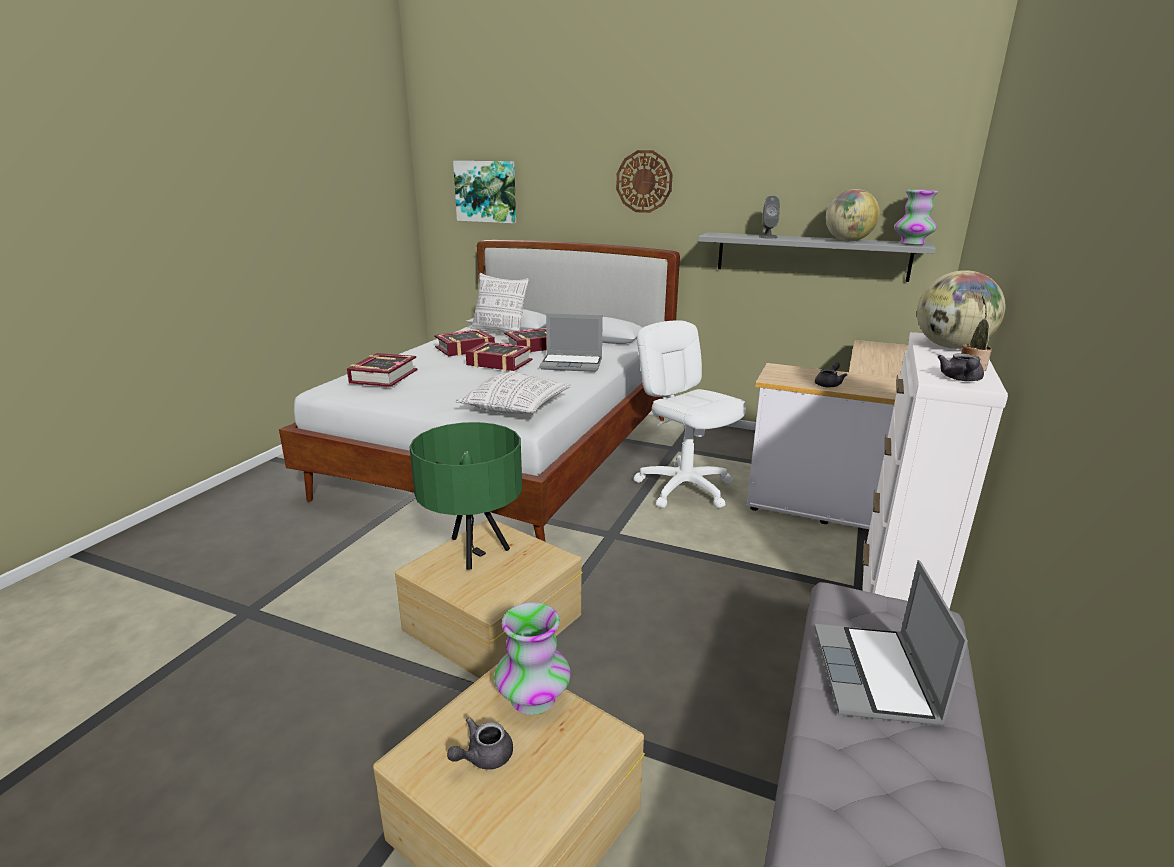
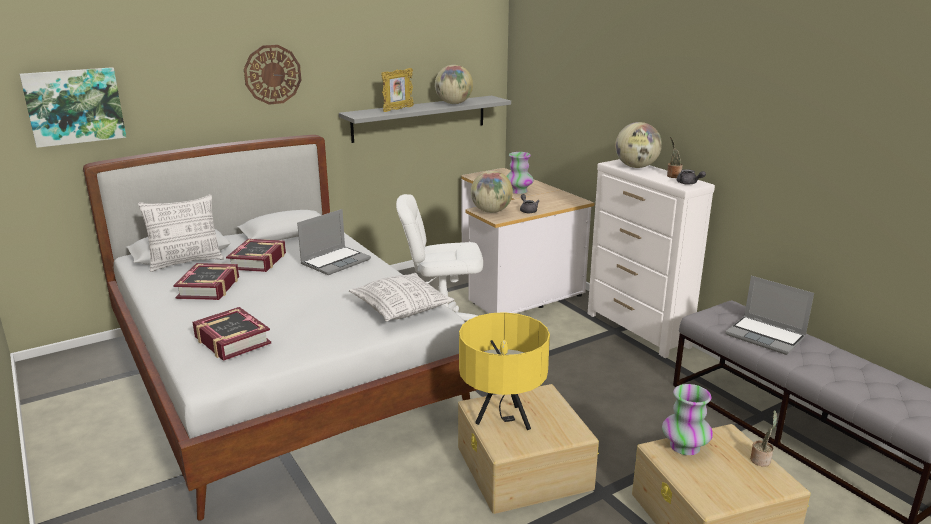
camera: 55 degrees left, 0 degrees up
green table lamp [410,422,522,570] -> yellow table lamp [459,312,550,430]
grey teapot [447,717,513,770] -> none
book [466,342,532,371] -> none
grey speaker [758,196,780,239] -> picture frame [381,68,414,112]
vase [894,190,938,245] -> vase moved to [506,152,534,194]
none -> globe [471,171,513,213]
none -> potted plant [750,410,777,467]

